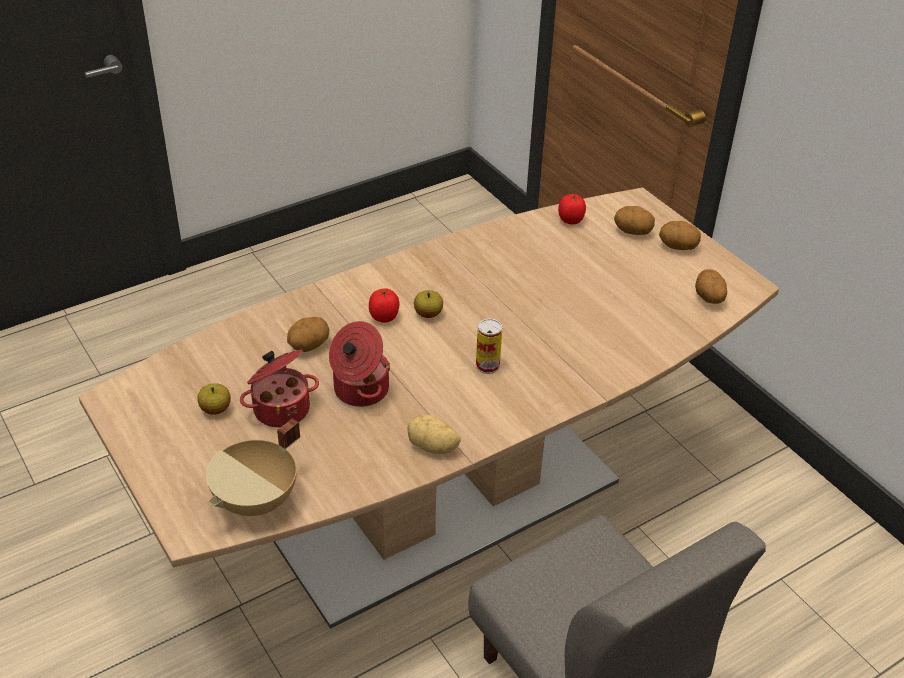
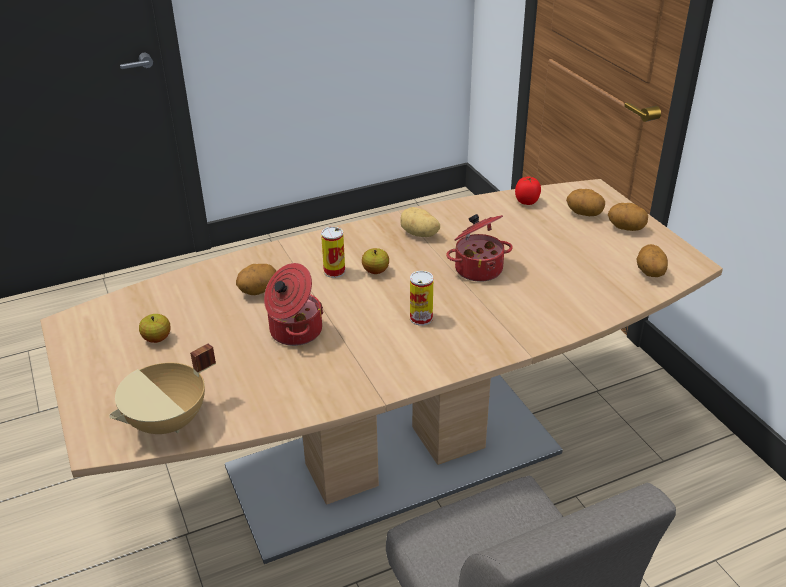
camera: 10 degrees right, 5 degrees down
cooking pot [240,350,319,428] -> cooking pot moved to [446,214,513,282]
tomato [369,288,399,323] -> can [321,226,345,278]
potato [407,414,461,454] -> potato moved to [400,207,440,237]

